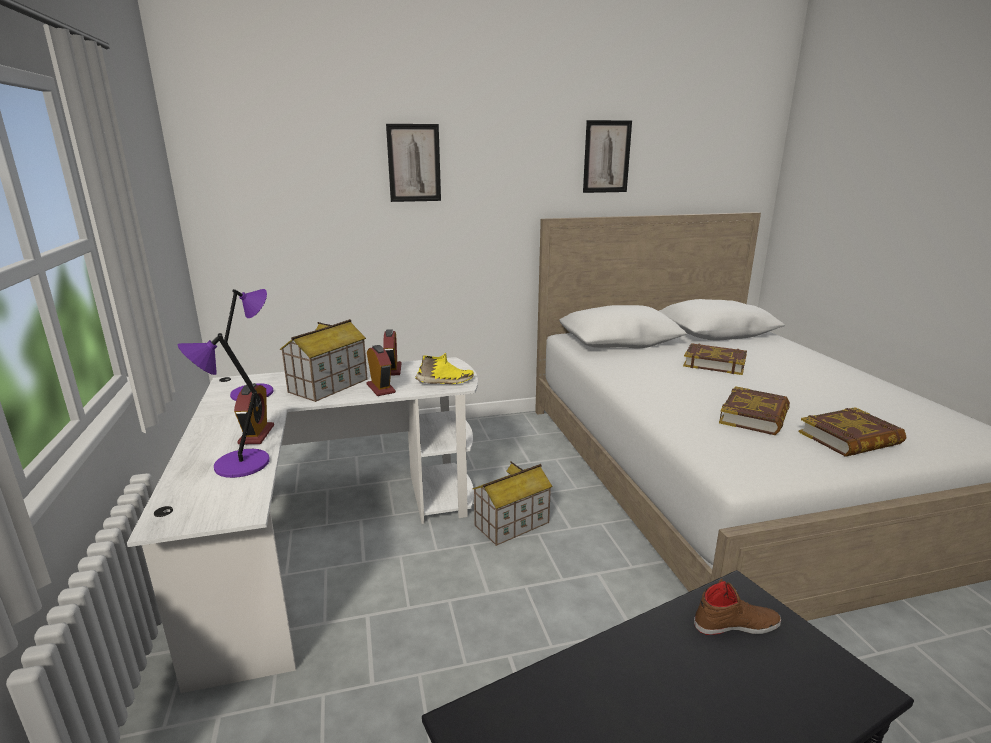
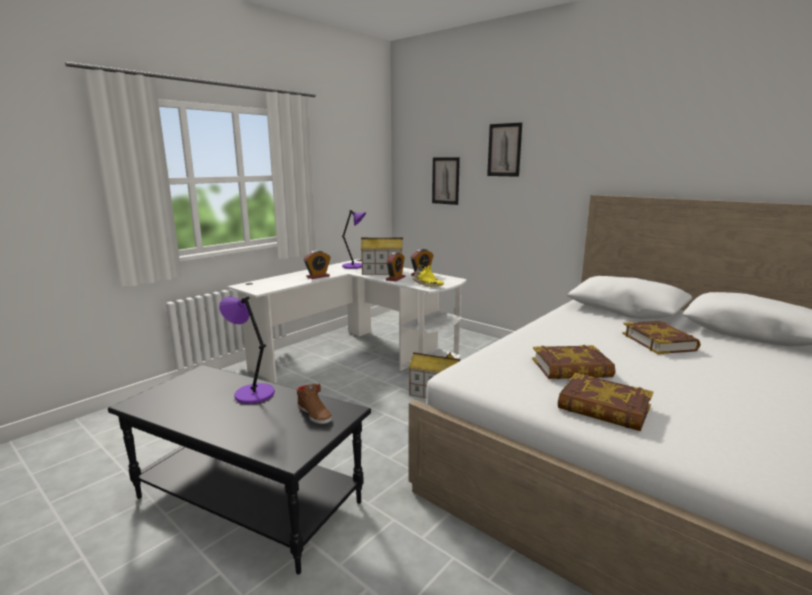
camera: 55 degrees right, 5 degrees down
purple table lamp [178,333,270,478] -> purple table lamp moved to [219,296,275,404]
picture [583,120,632,193] -> picture moved to [432,157,460,205]

